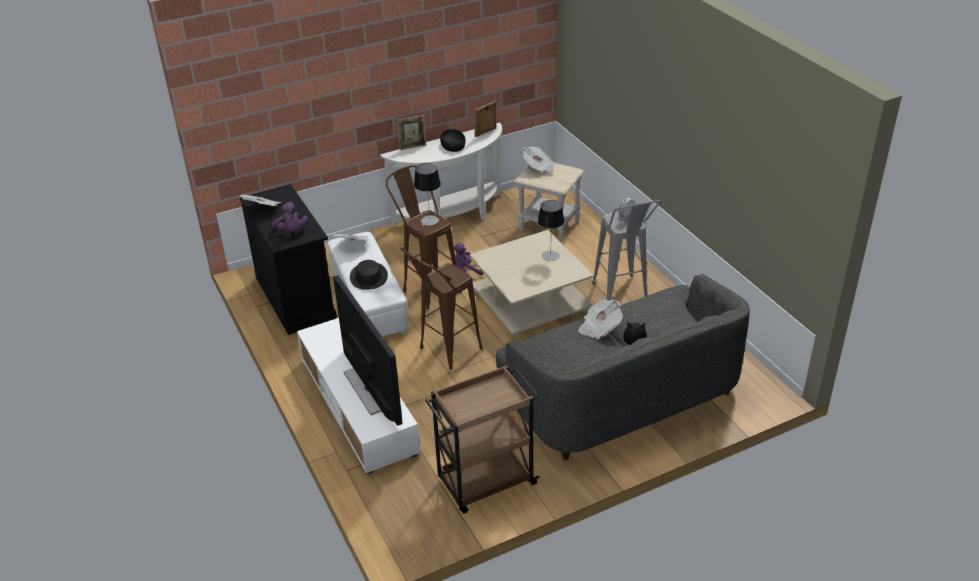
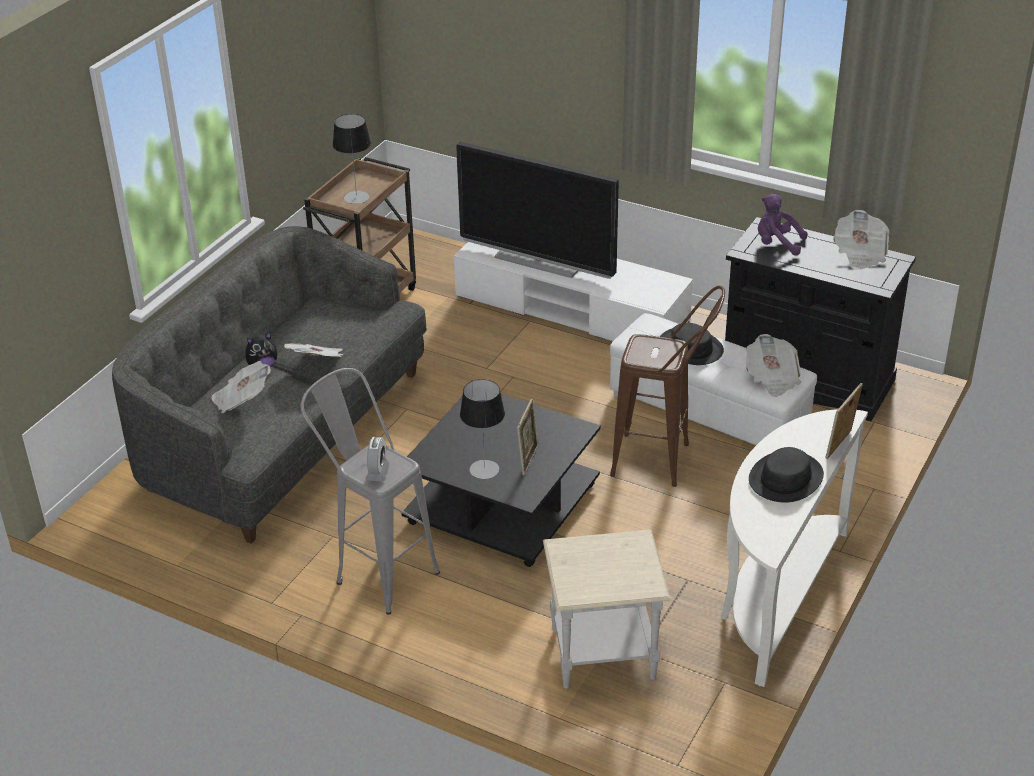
camera: 145 degrees right, 0 degrees up
brown stool [400,247,483,370] -> none
table lamp [414,163,441,226] -> table lamp moved to [333,114,371,204]
black bowl [440,129,466,152] -> black hat [749,447,824,503]
purple plush toy [454,243,484,275] -> none
beige coffee table [469,230,594,338] -> black coffee table [402,394,601,567]
picture frame [475,101,497,137] -> picture frame moved to [517,398,538,476]
newspaper [522,146,555,174] -> newspaper moved to [211,361,271,413]

